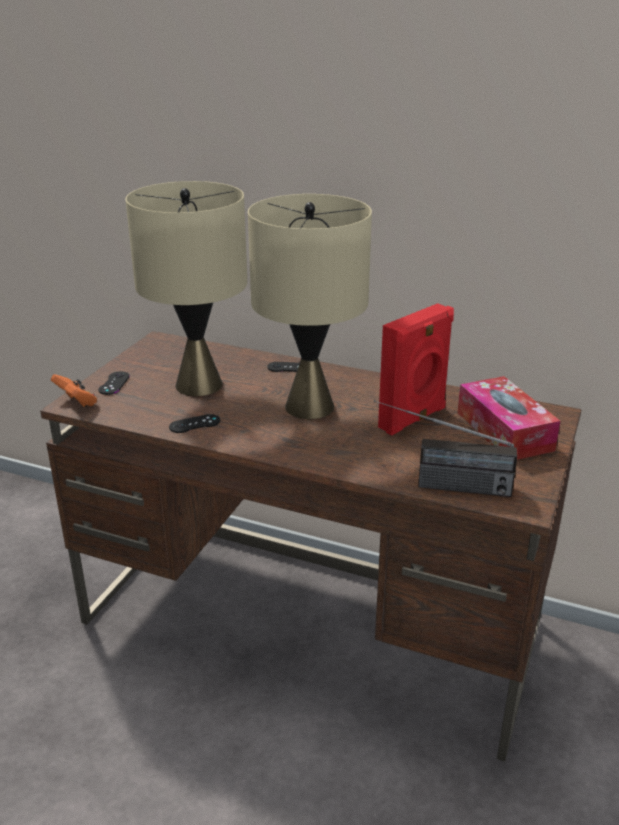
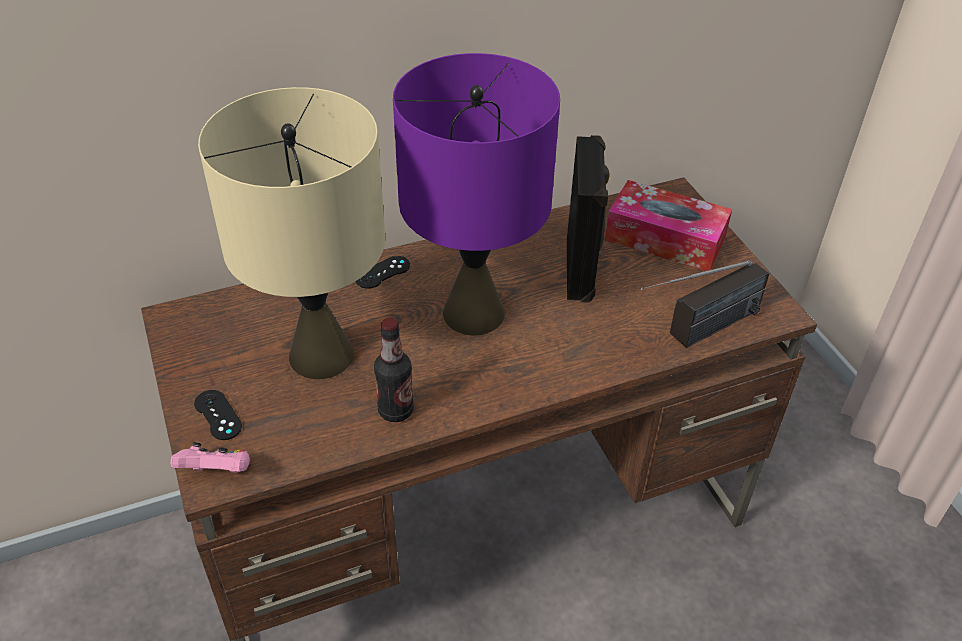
camera: 45 degrees left, 15 degrees up
orange game controller [51,374,97,407] -> pink game controller [170,442,250,473]
black game controller [169,414,220,433] -> bottle [374,318,414,422]
beige table lamp [248,194,372,419] -> purple table lamp [393,53,560,335]
red speaker [378,303,454,436] -> black speaker [567,135,609,303]

